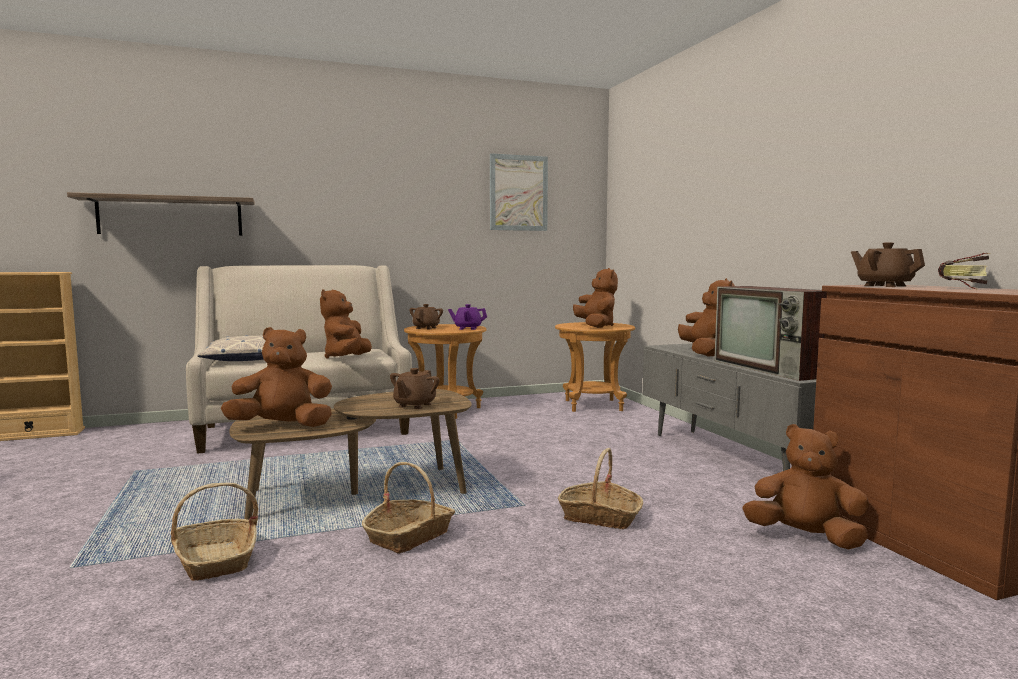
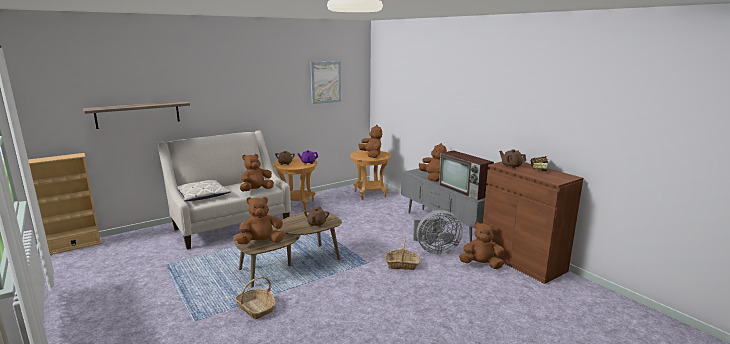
camera: 15 degrees left, 10 degrees up
brown plush toy [320,289,372,359] -> brown plush toy turned 60 degrees clockwise [240,154,274,192]
basket [362,462,455,554] -> none
none -> grey fan [413,210,463,254]

